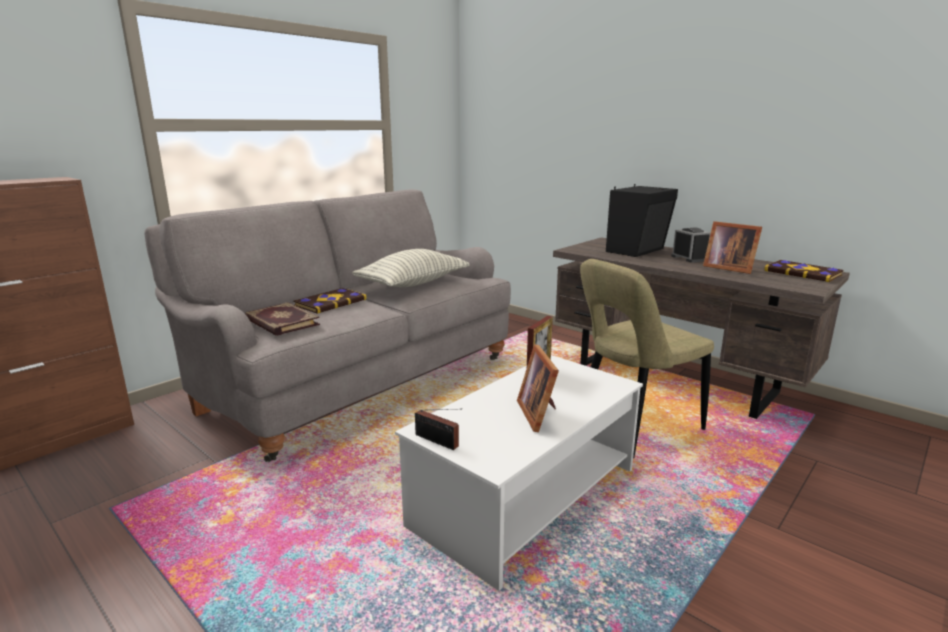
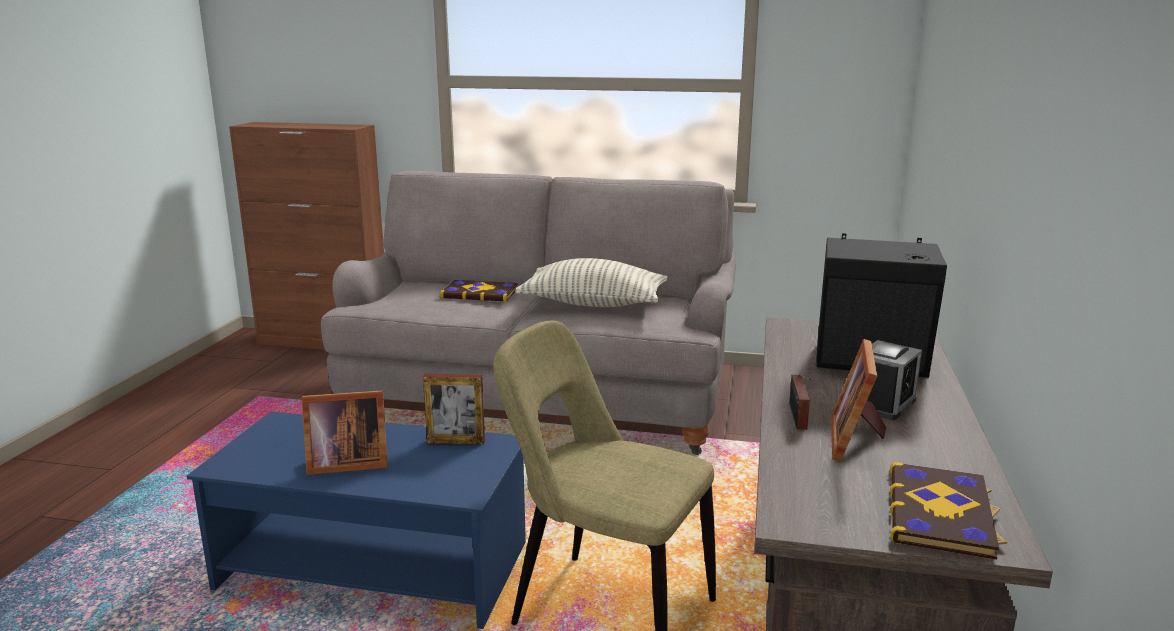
camera: 60 degrees right, 0 degrees up
book [245,302,320,336] -> none
white coffee table [395,355,643,591] -> blue coffee table [187,411,526,629]
radio [415,409,462,450] -> radio moved to [789,374,811,430]
picture frame [517,344,559,432] -> picture frame turned 150 degrees counterclockwise [301,390,388,475]

